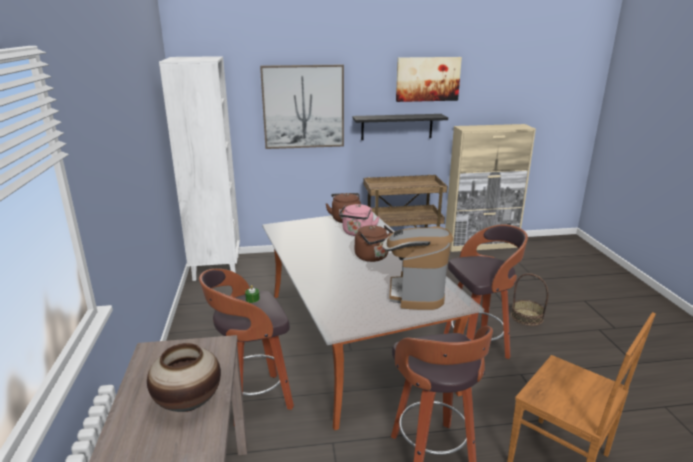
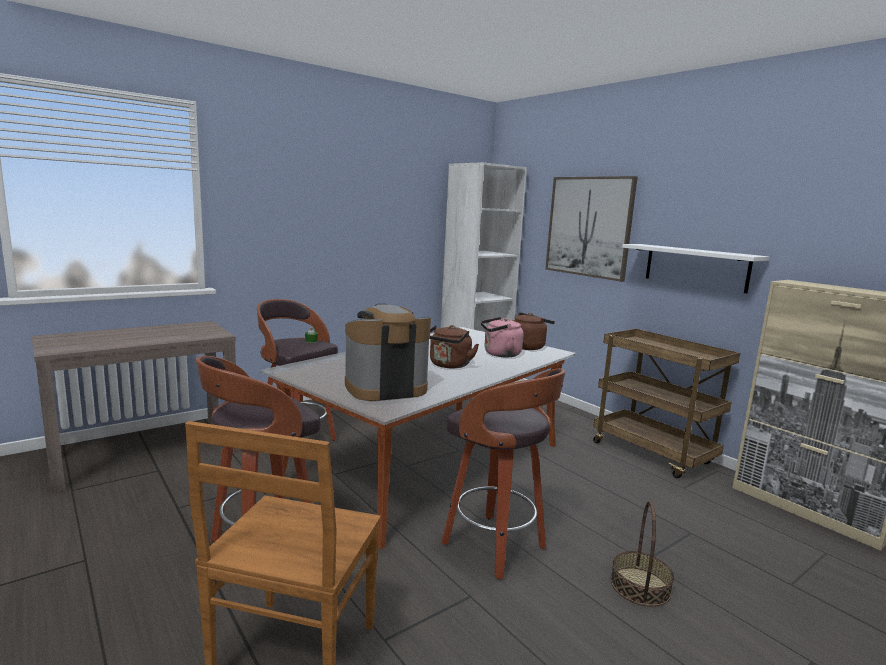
camera: 60 degrees right, 10 degrees down
vase [147,343,221,412] -> none
black shelf [352,114,448,140] -> white shelf [622,244,769,293]
picture [396,57,462,102] -> none

